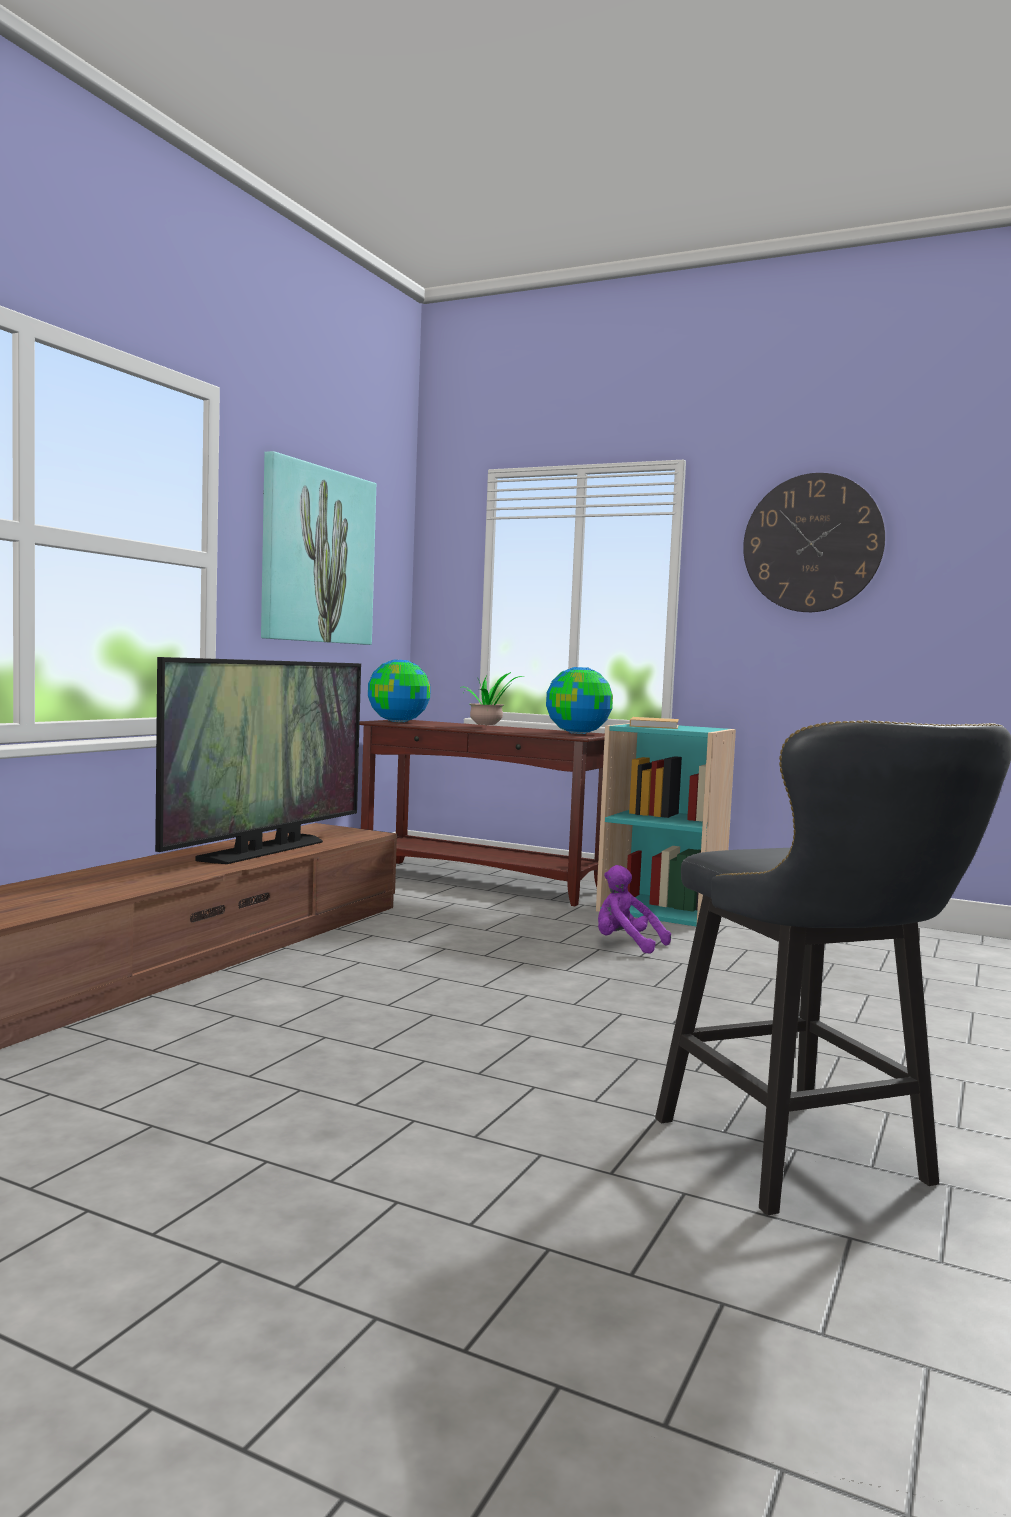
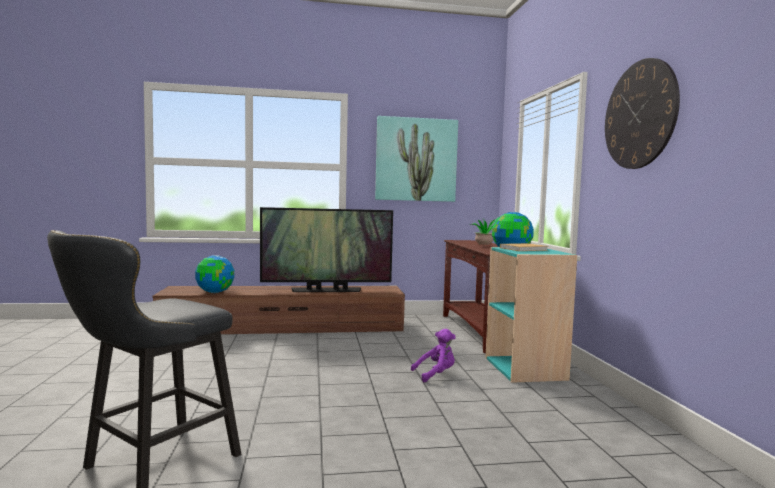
camera: 55 degrees right, 0 degrees up
globe [368,660,431,722] -> globe moved to [195,255,234,293]
purple plush toy [598,865,671,954] -> purple plush toy turned 75 degrees clockwise [411,329,456,382]

